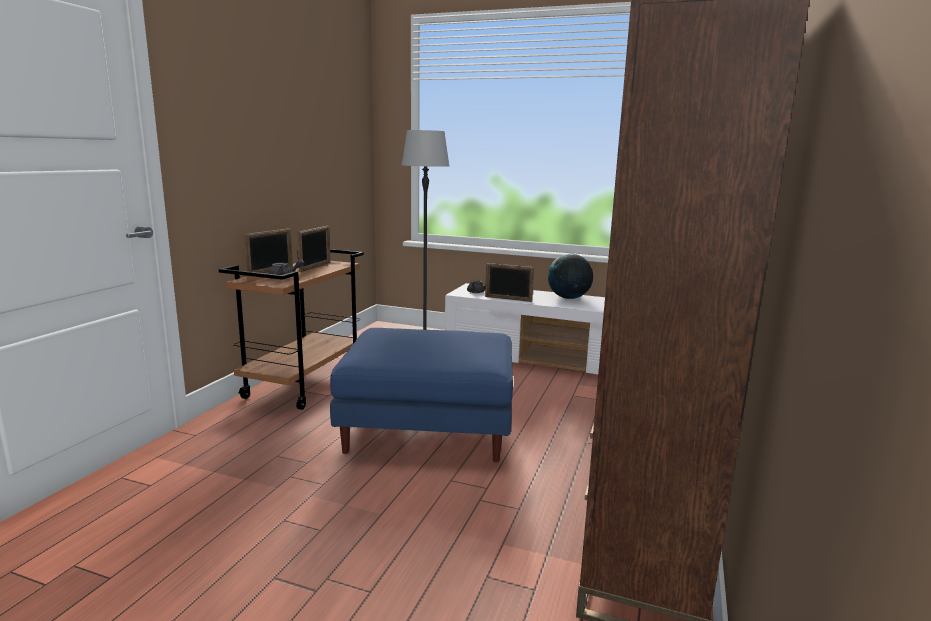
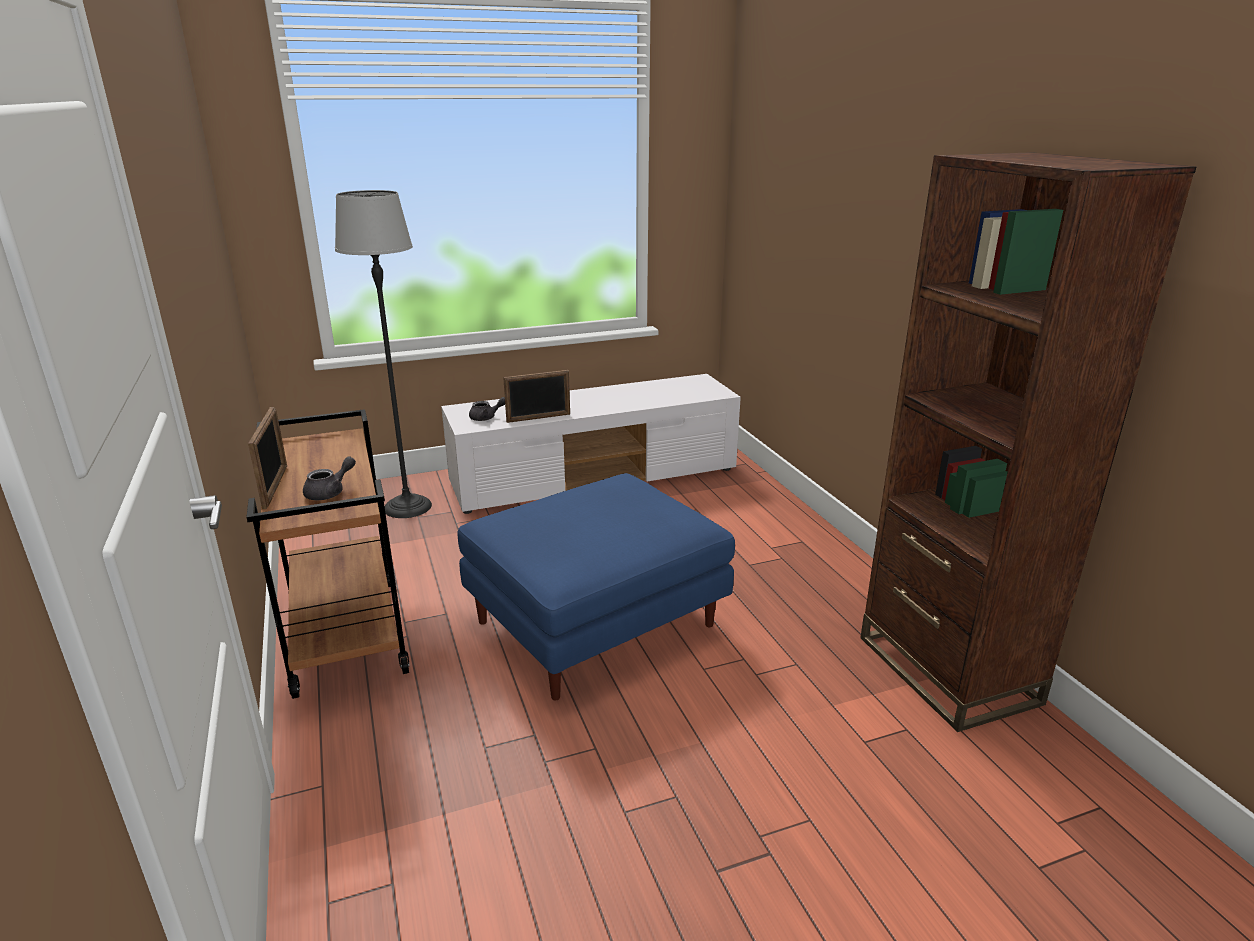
camera: 40 degrees left, 10 degrees up
picture frame [297,226,331,272] -> none
globe [548,254,593,299] -> none

